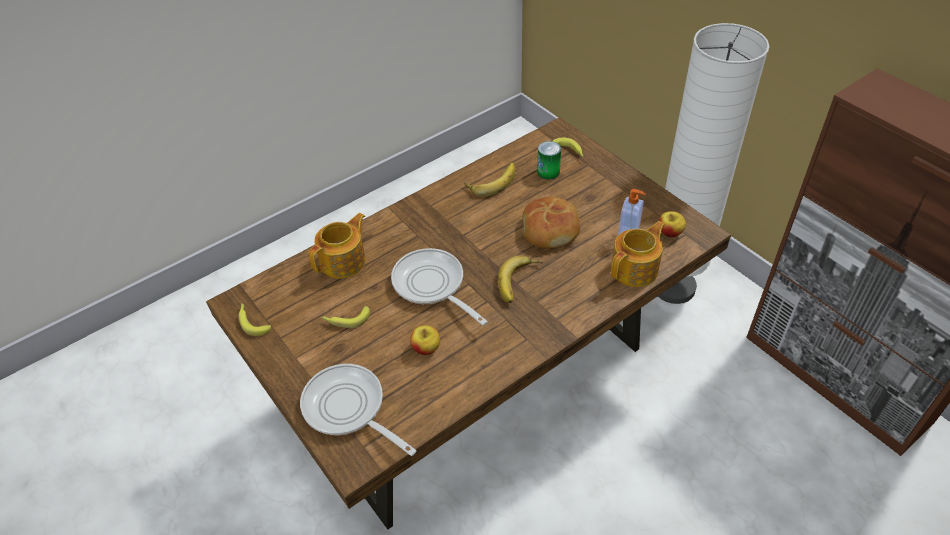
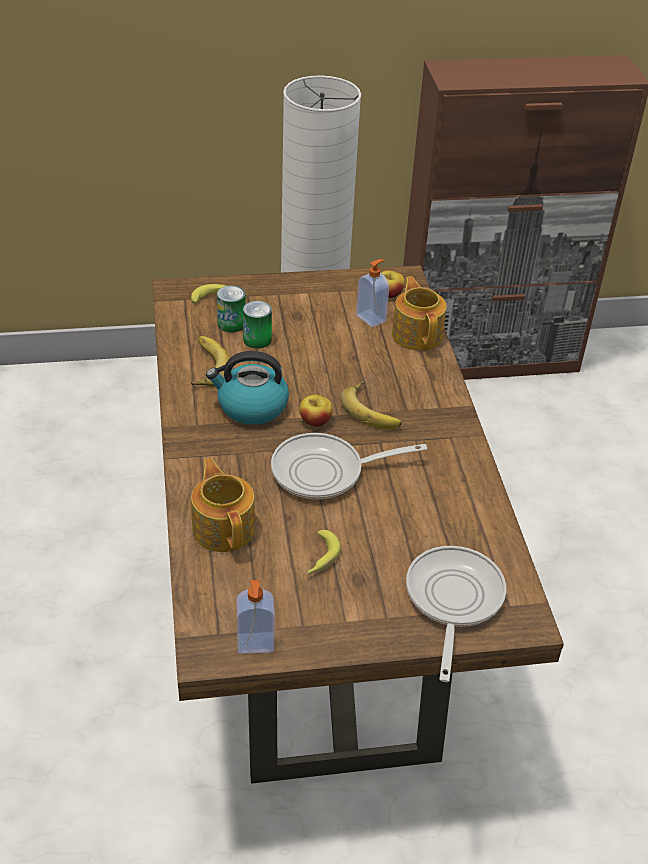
camera: 65 degrees left, 5 degrees down
banana [239,303,271,336] -> soap dispenser [236,580,275,654]
frying pan [300,364,417,456] -> frying pan turned 120 degrees clockwise [406,546,506,682]
apple [410,325,440,355] -> apple moved to [299,395,333,427]
bread [523,197,580,249] -> none
none -> kettle [206,351,289,425]
none -> can [243,301,272,349]

